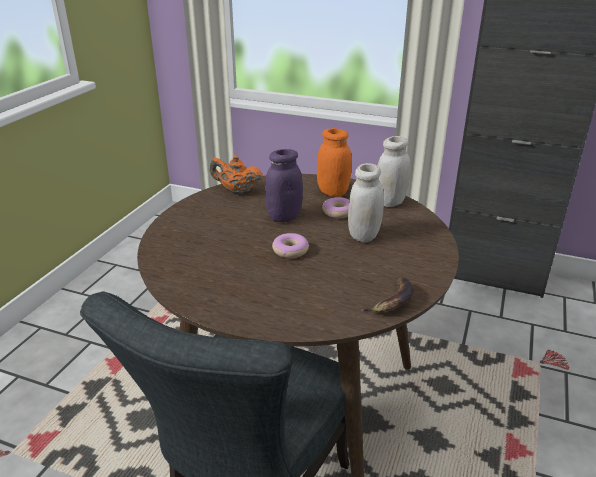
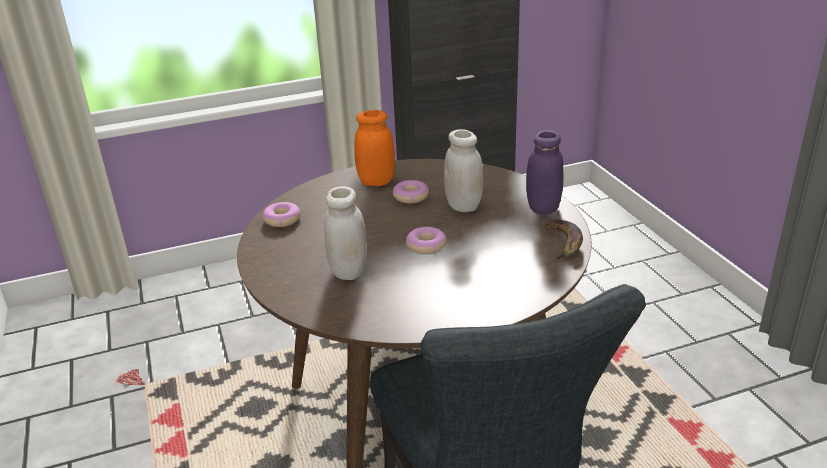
camera: 40 degrees left, 0 degrees up
orange teapot [209,155,263,194] -> donut [262,202,301,227]
purple jar [265,149,303,222] -> purple jar moved to [526,131,564,215]
white jar [378,136,411,207] -> white jar moved to [325,186,367,280]

